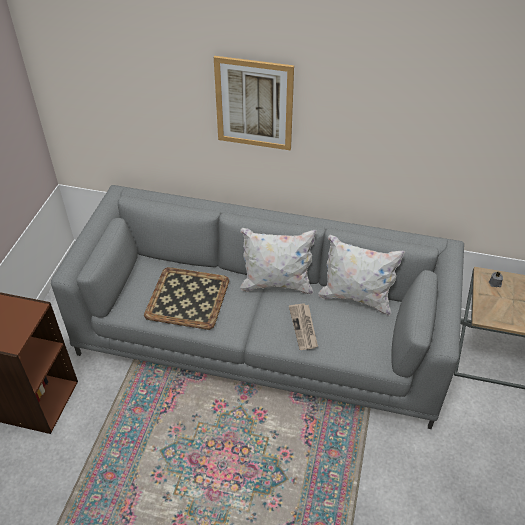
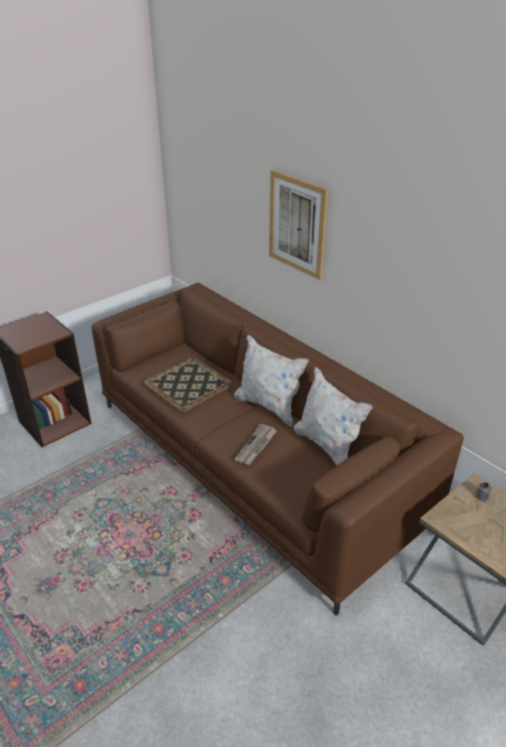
camera: 35 degrees right, 10 degrees down
grey sofa [51,185,464,429] -> brown sofa [91,283,464,616]

